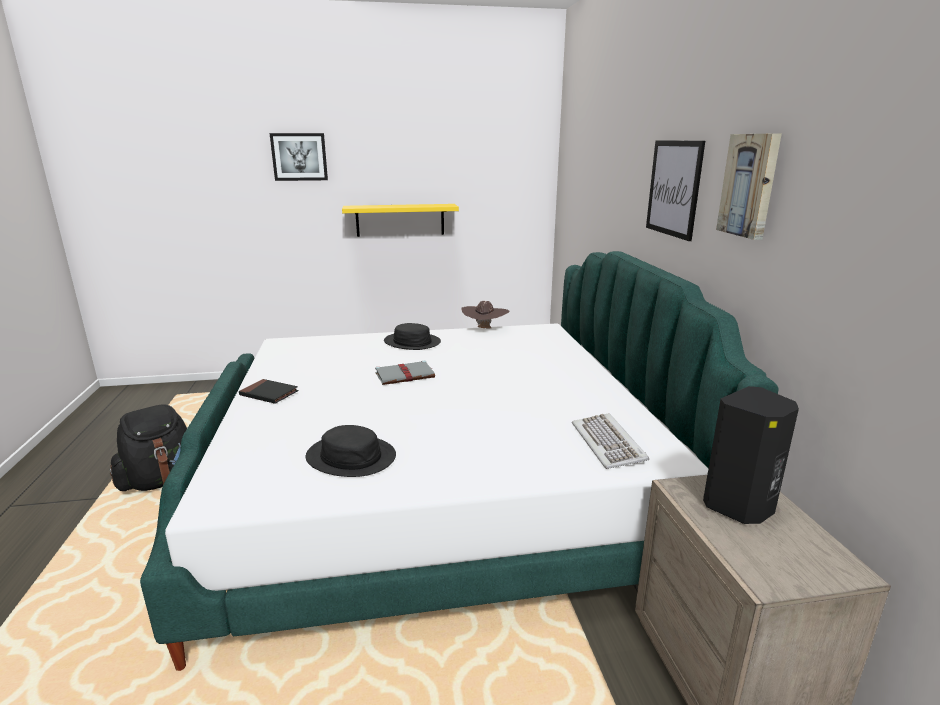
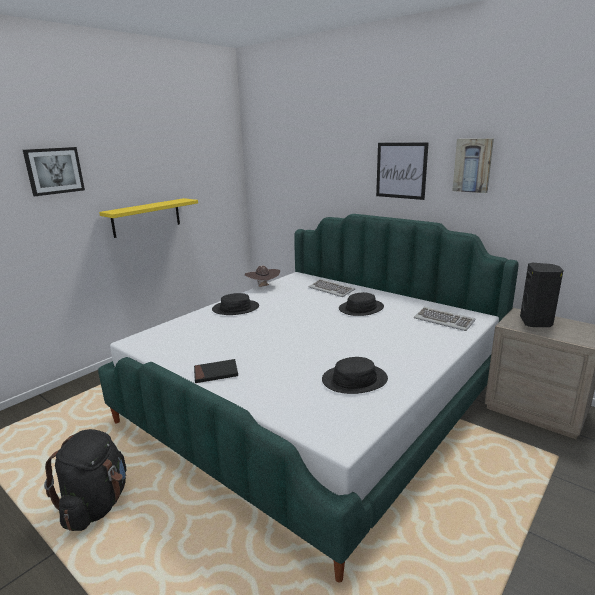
camera: 40 degrees left, 0 degrees up
grey book [375,360,435,385] -> none
none -> keyboard [309,279,355,297]
none -> black hat [339,292,384,316]

